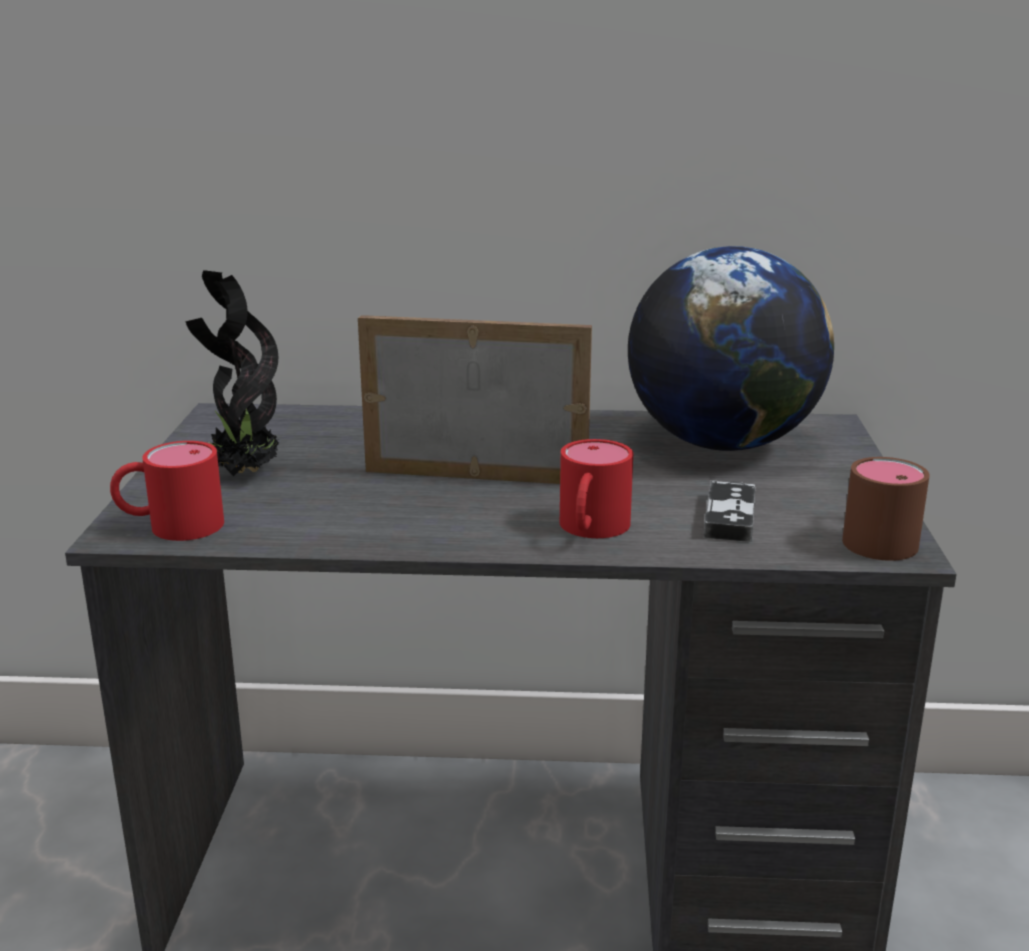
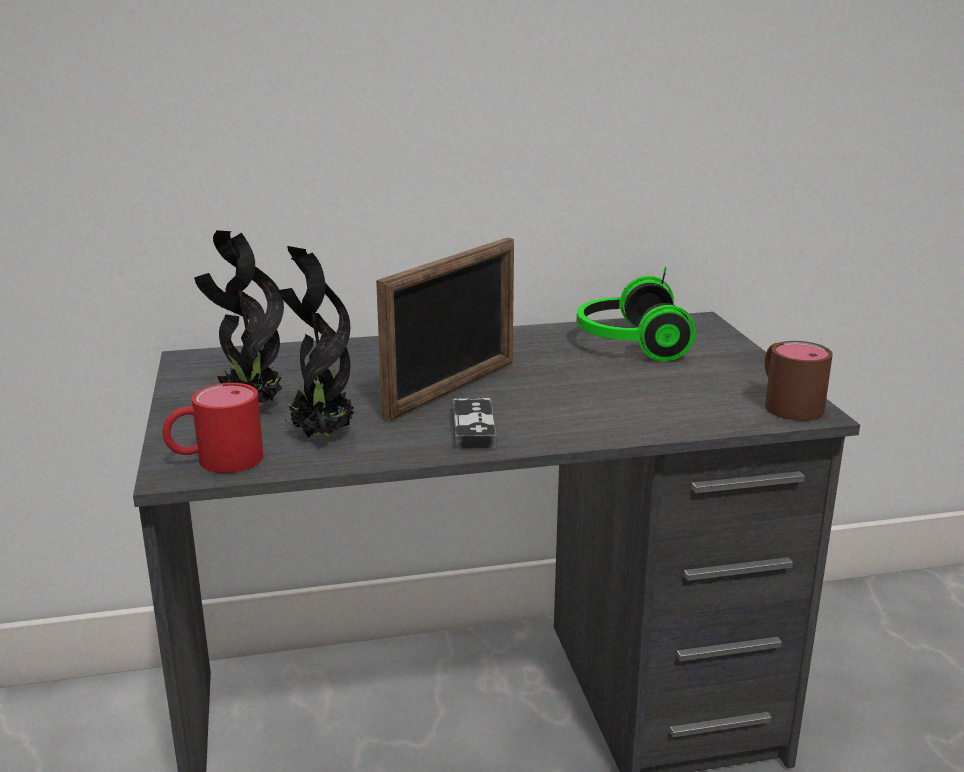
camera: 15 degrees left, 0 degrees up
picture frame [358,315,592,484] -> picture frame turned 135 degrees clockwise [376,237,514,422]
red mug [560,439,633,538] -> none
globe [628,246,834,451] -> headphones [577,267,696,361]
game controller [703,480,755,542] -> game controller moved to [453,398,496,449]
none -> potted plant [278,246,354,438]

